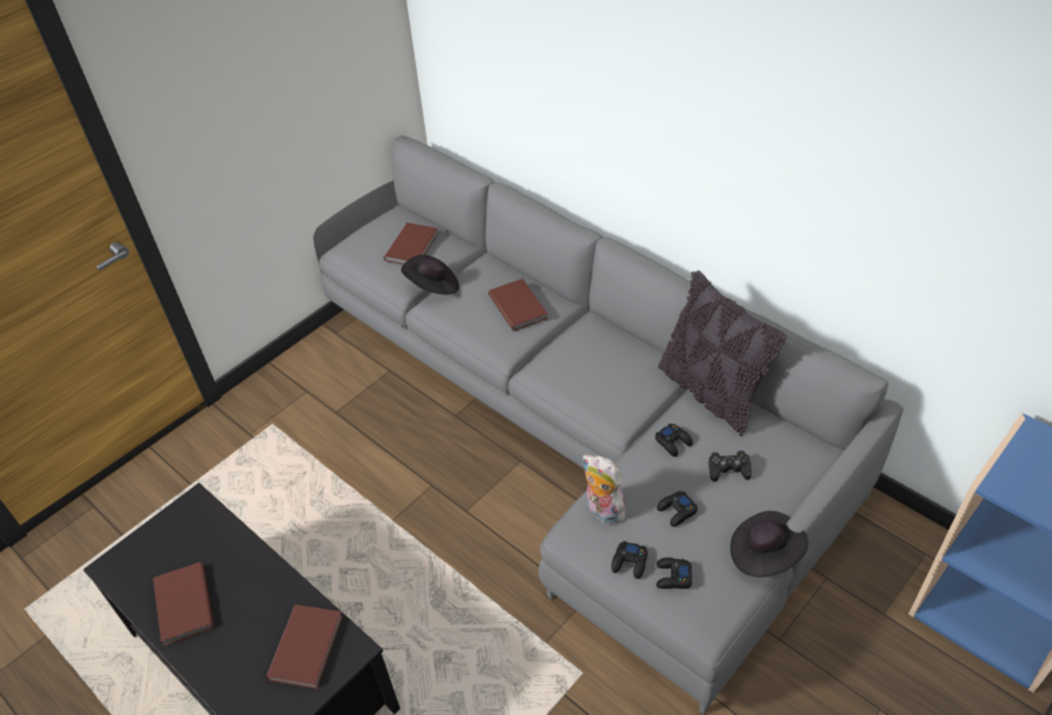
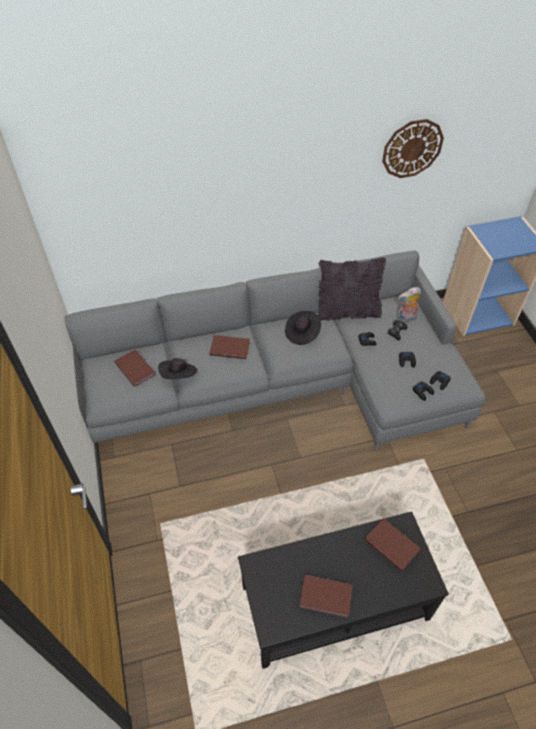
camera: 60 degrees left, 5 degrees up
plush toy [582,454,625,526] -> plush toy moved to [397,287,421,322]
black hat [730,511,808,577] -> black hat moved to [285,311,321,345]
none -> wall clock [382,119,444,178]

